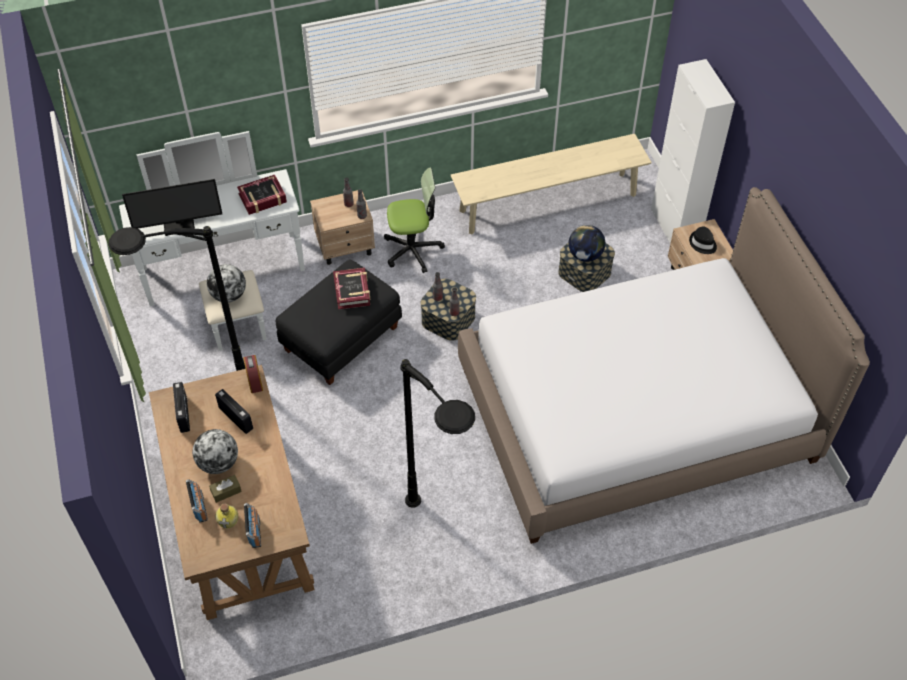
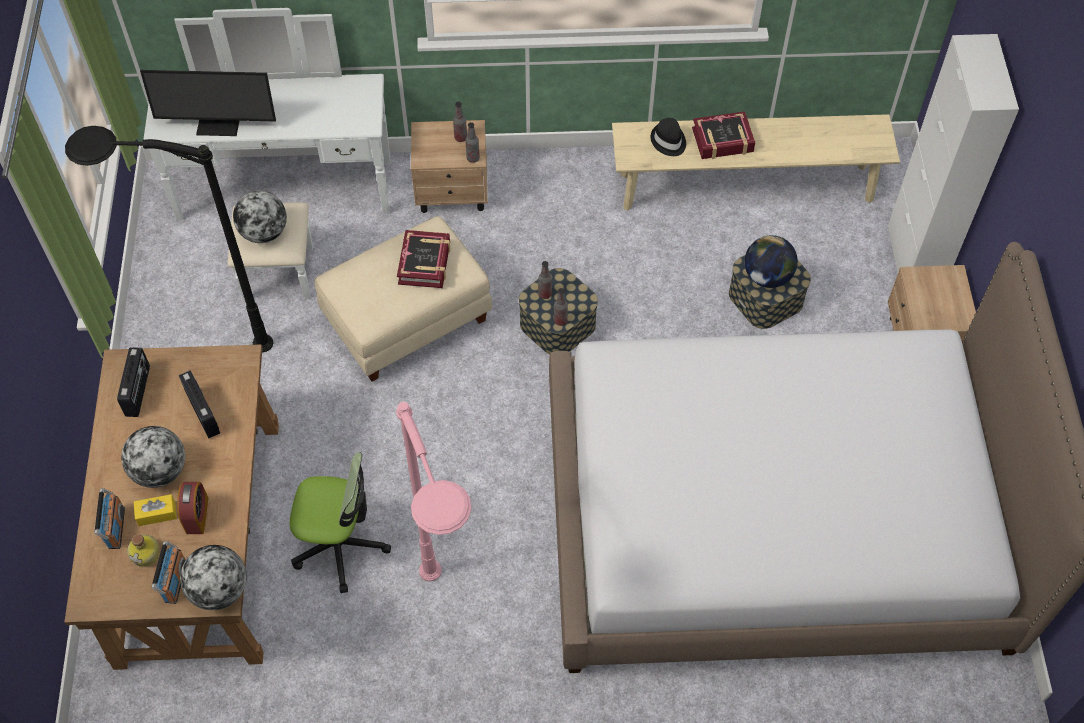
camera: 15 degrees right, 5 degrees up
brown tissue box [209,475,242,503] -> yellow tissue box [134,494,177,526]
book [237,175,287,215] -> book moved to [692,111,755,159]
alarm clock [243,355,263,393] -> alarm clock moved to [177,482,209,534]
black ottoman [276,260,402,385] -> beige ottoman [315,216,492,382]
office chair [384,167,445,273] -> office chair moved to [290,452,391,593]
black floor lamp [400,359,475,508] -> pink floor lamp [396,402,472,581]
black hat [689,227,717,254] -> black hat moved to [650,118,686,156]
none -> globe [180,545,247,610]

